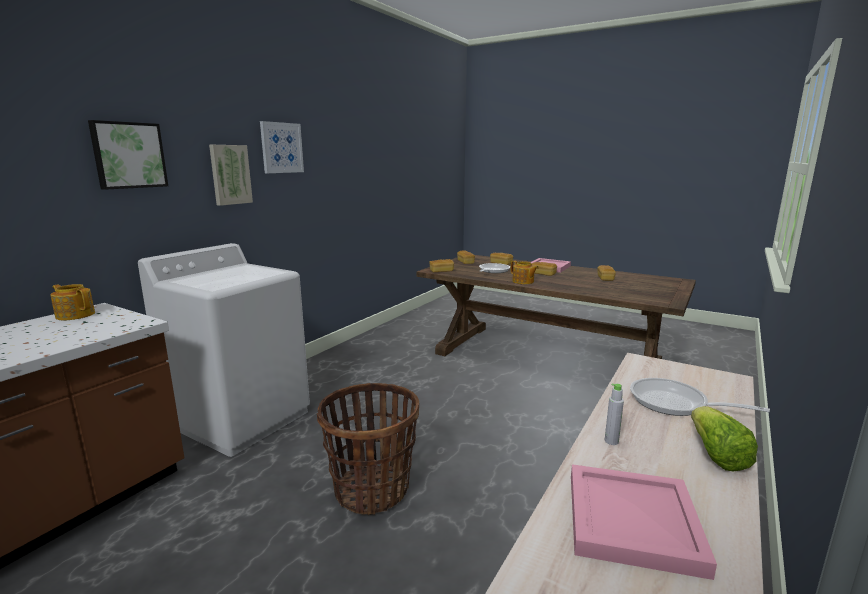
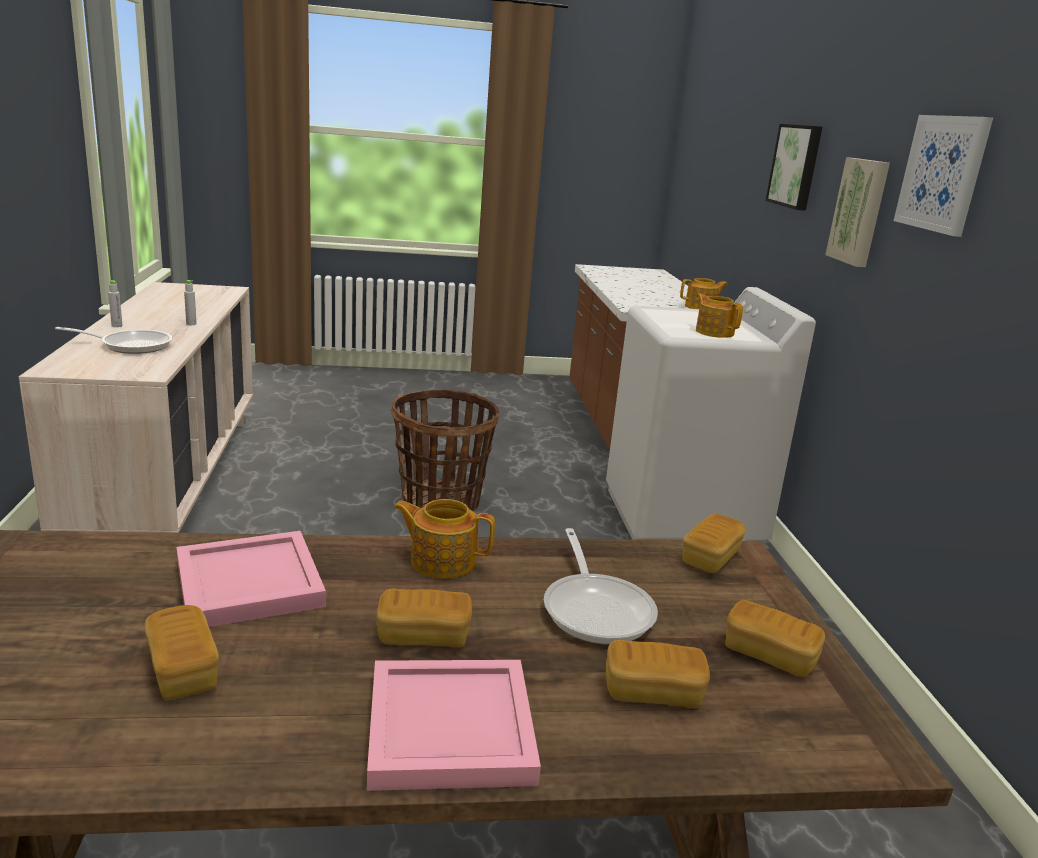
camera: 140 degrees right, 5 degrees up
pink tray [571,464,717,580] -> pink tray moved to [176,531,326,627]
lettuce [691,406,758,471] -> grey bottle [108,280,123,327]
none -> teapot [696,293,743,338]

